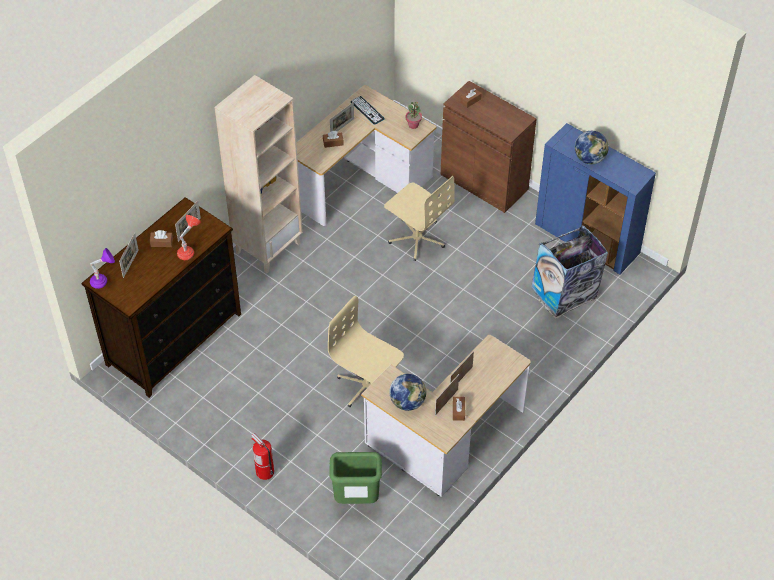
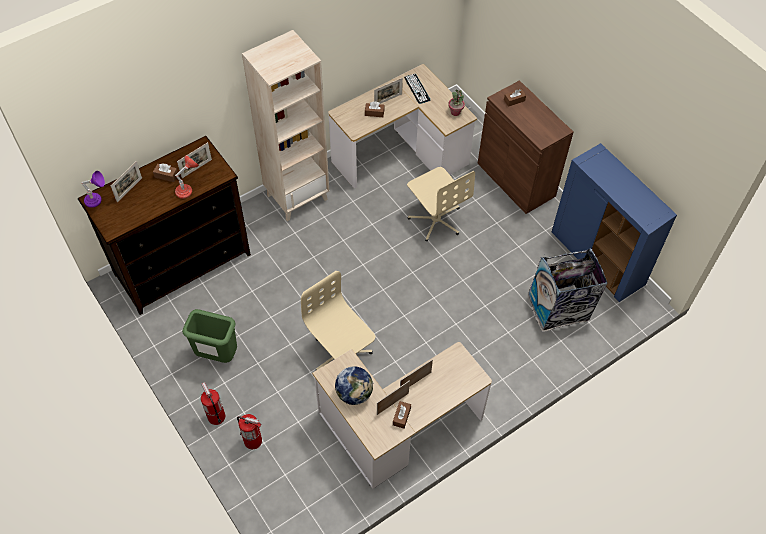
camera: 15 degrees right, 5 degrees up
green trash can [329,452,382,504] -> green trash can moved to [182,309,237,363]
globe [575,131,609,164] -> none
none -> fire extinguisher [237,414,262,449]

